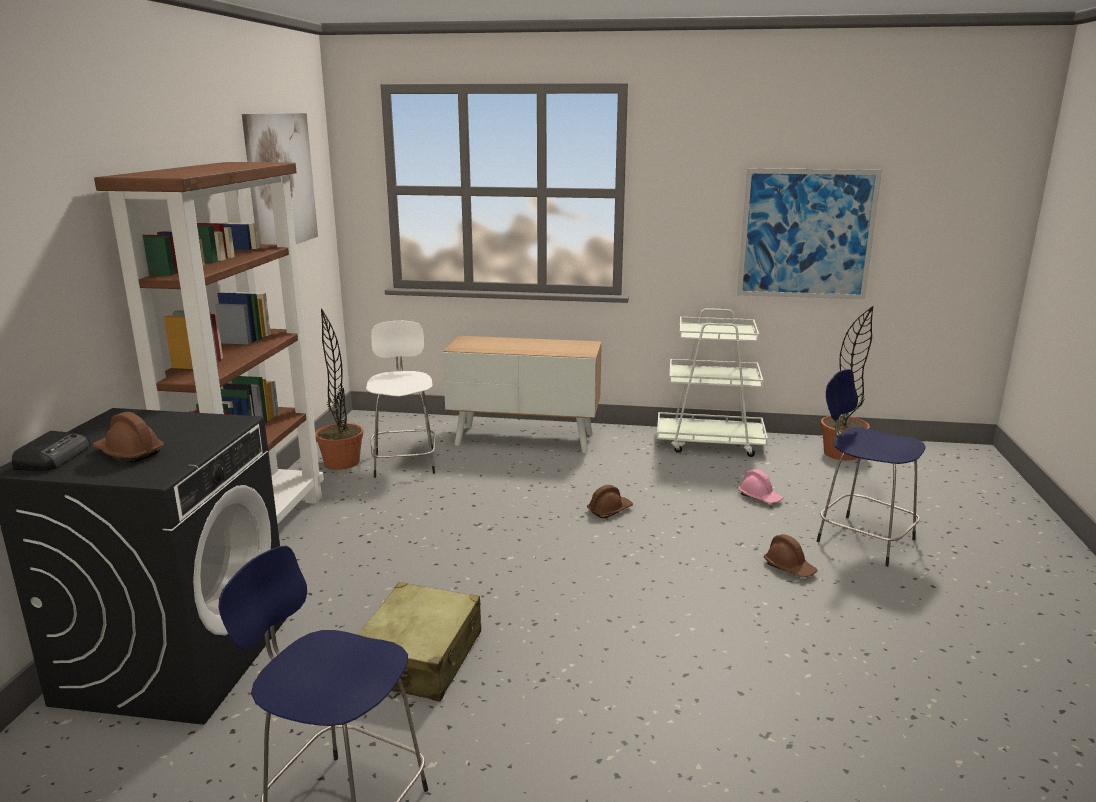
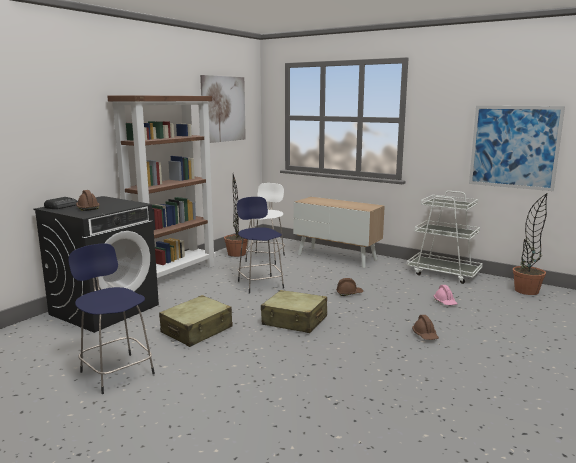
camera: 25 degrees right, 5 degrees down
blue stool [817,369,926,567] -> blue stool moved to [237,197,284,294]
none -> beige suitcase [261,290,327,333]

